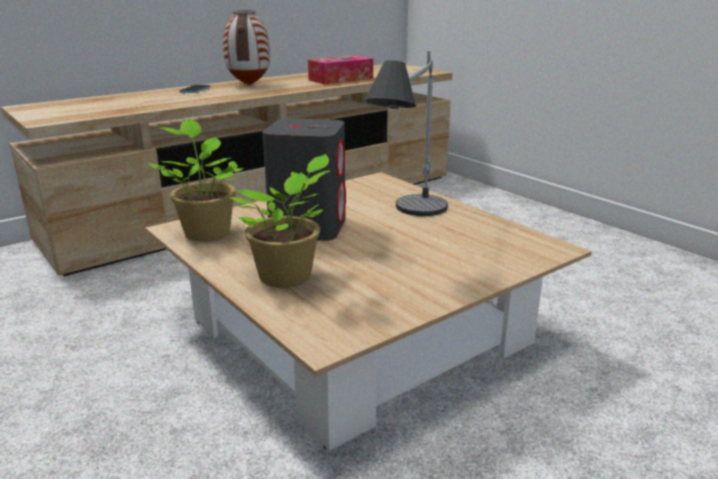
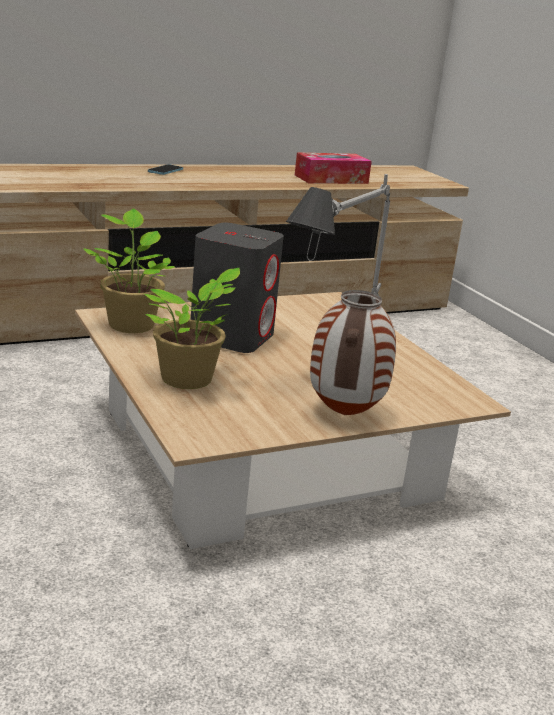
camera: 10 degrees right, 0 degrees up
vase [223,10,270,85] -> vase moved to [310,290,396,415]

